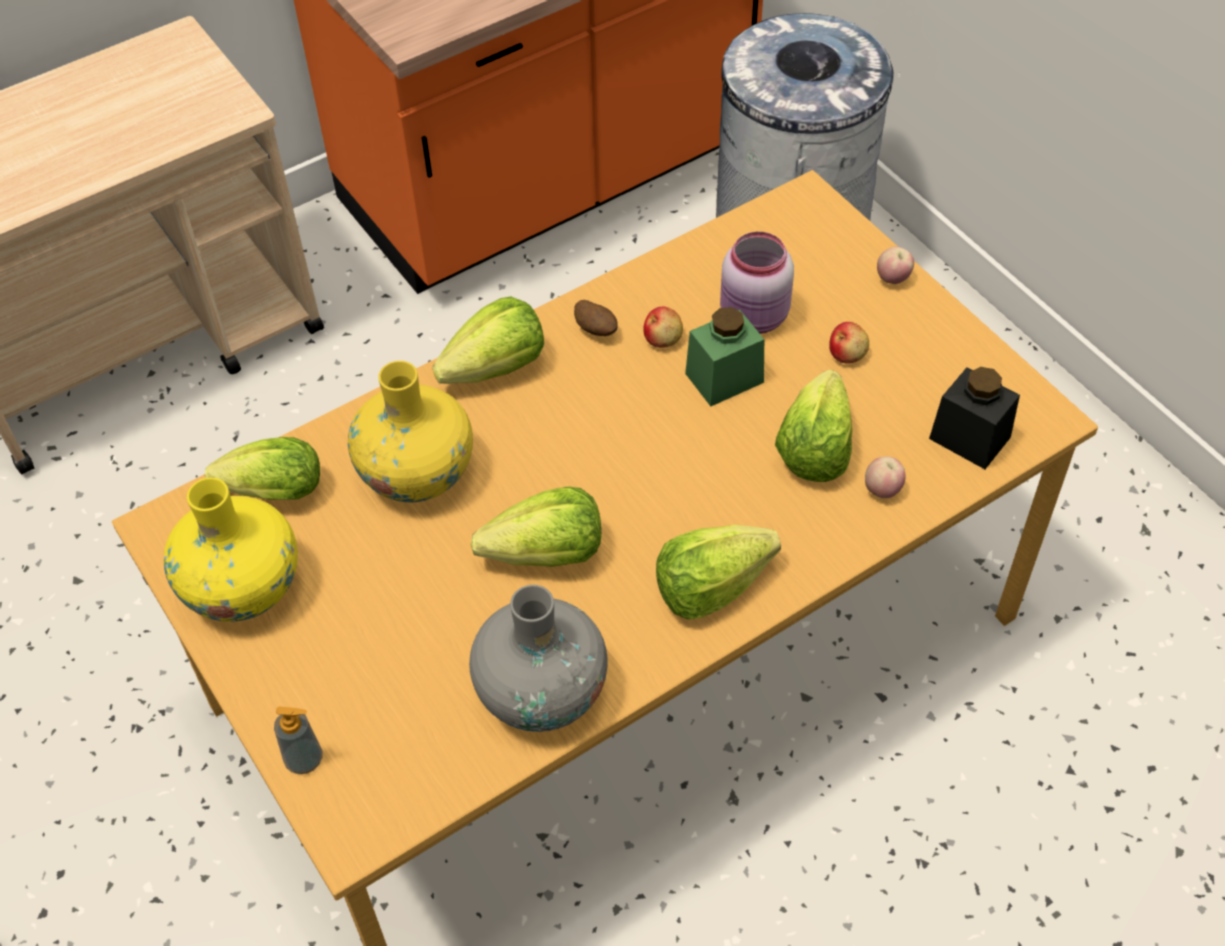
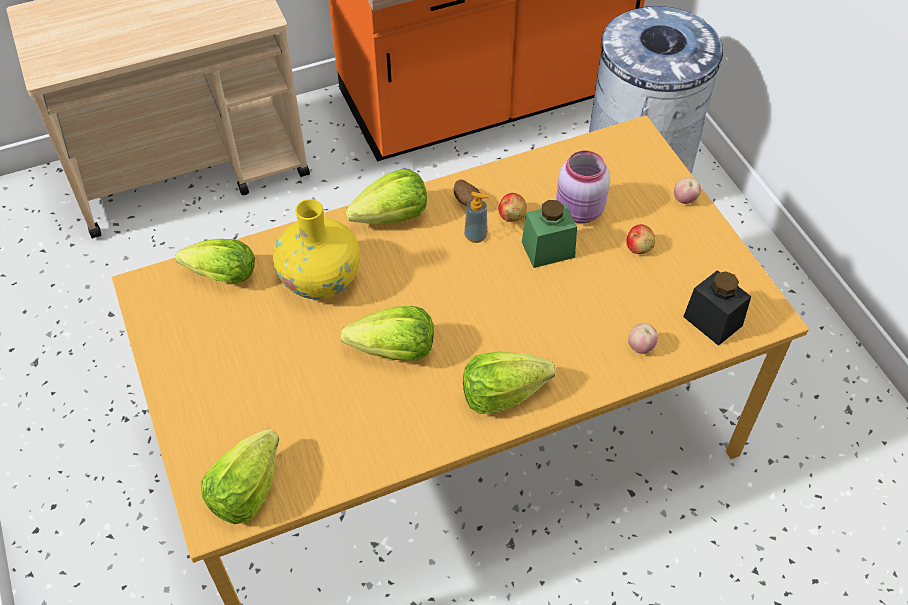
camera: 10 degrees right, 0 degrees up
yellow vase [164,478,298,622] -> none
soap dispenser [274,706,322,774] -> soap dispenser moved to [464,192,489,243]
grey vase [469,585,608,732] -> none
lettuce [775,370,852,482] -> lettuce moved to [201,429,279,524]

